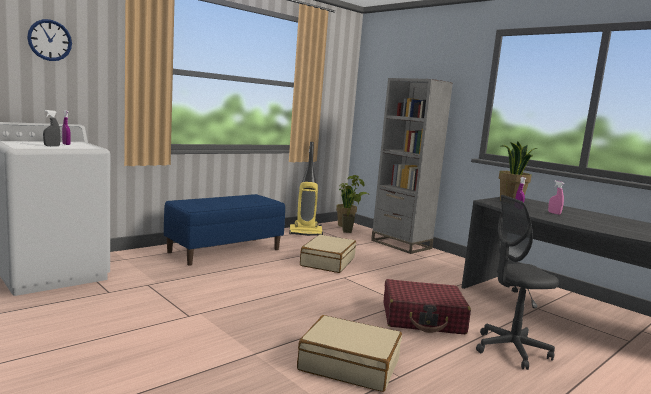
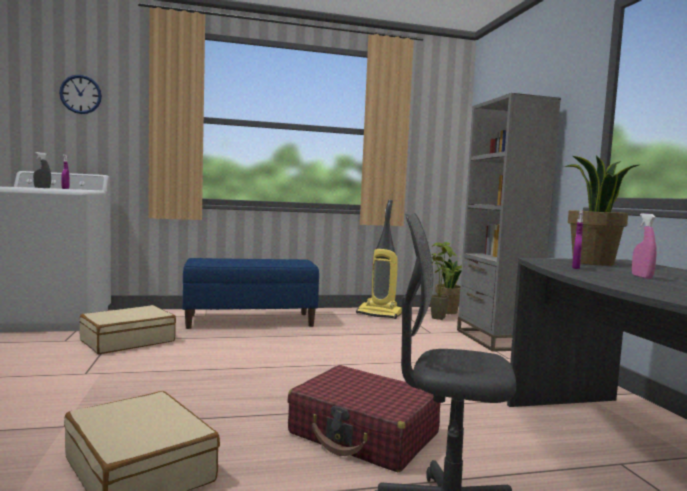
camera: 30 degrees right, 5 degrees down
beige suitcase [300,235,356,273] -> beige suitcase moved to [80,305,176,354]

